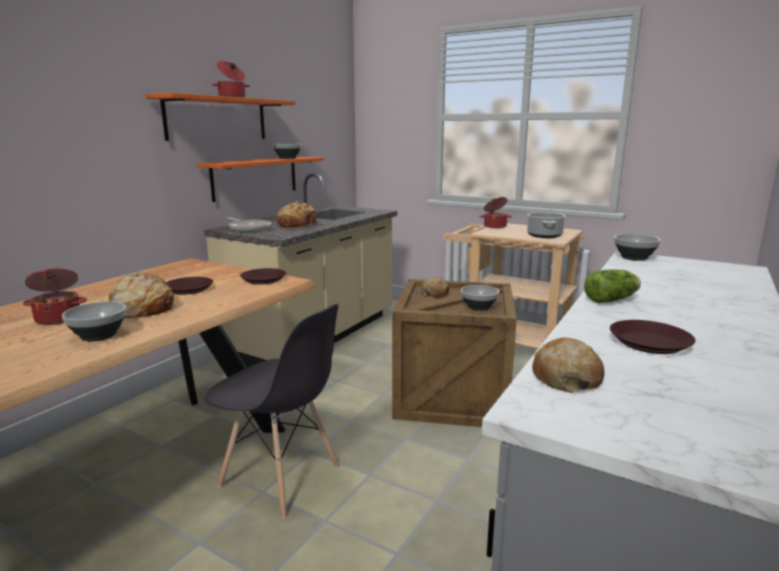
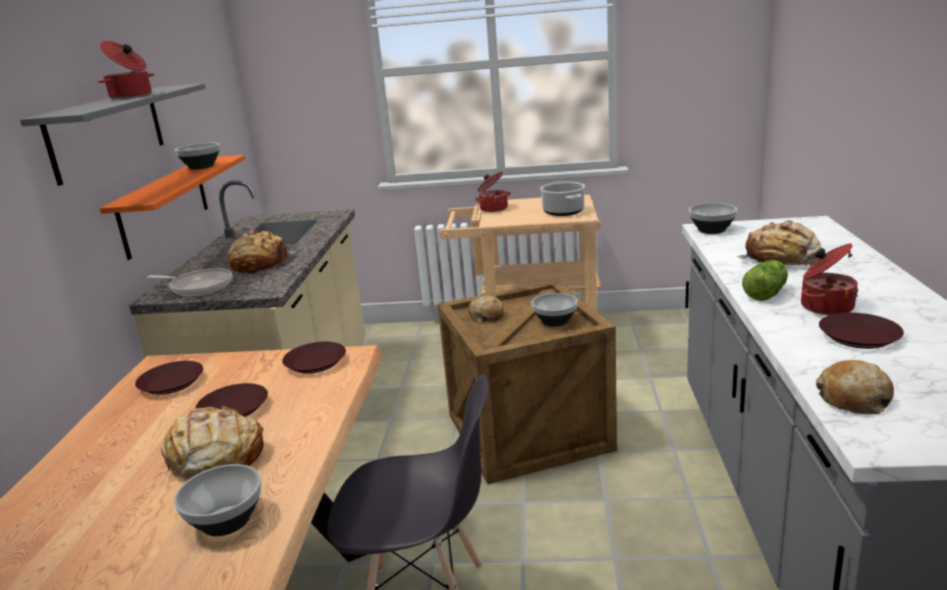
camera: 25 degrees left, 5 degrees up
cooking pot [23,268,87,325] -> cooking pot moved to [801,243,858,315]
orange shelf [145,93,295,141] -> grey shelf [20,83,206,186]
none -> brown plate [135,361,203,395]
none -> bread [736,220,821,266]

